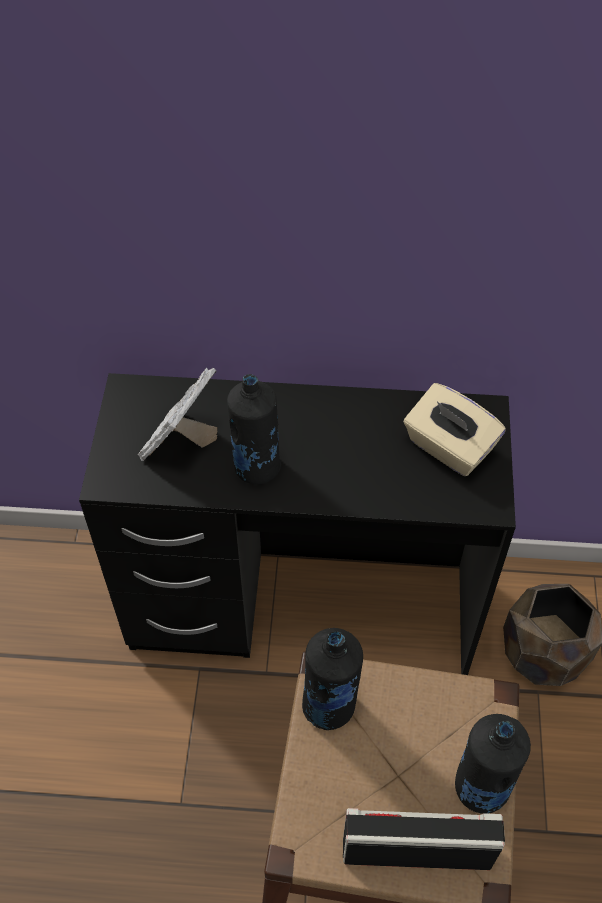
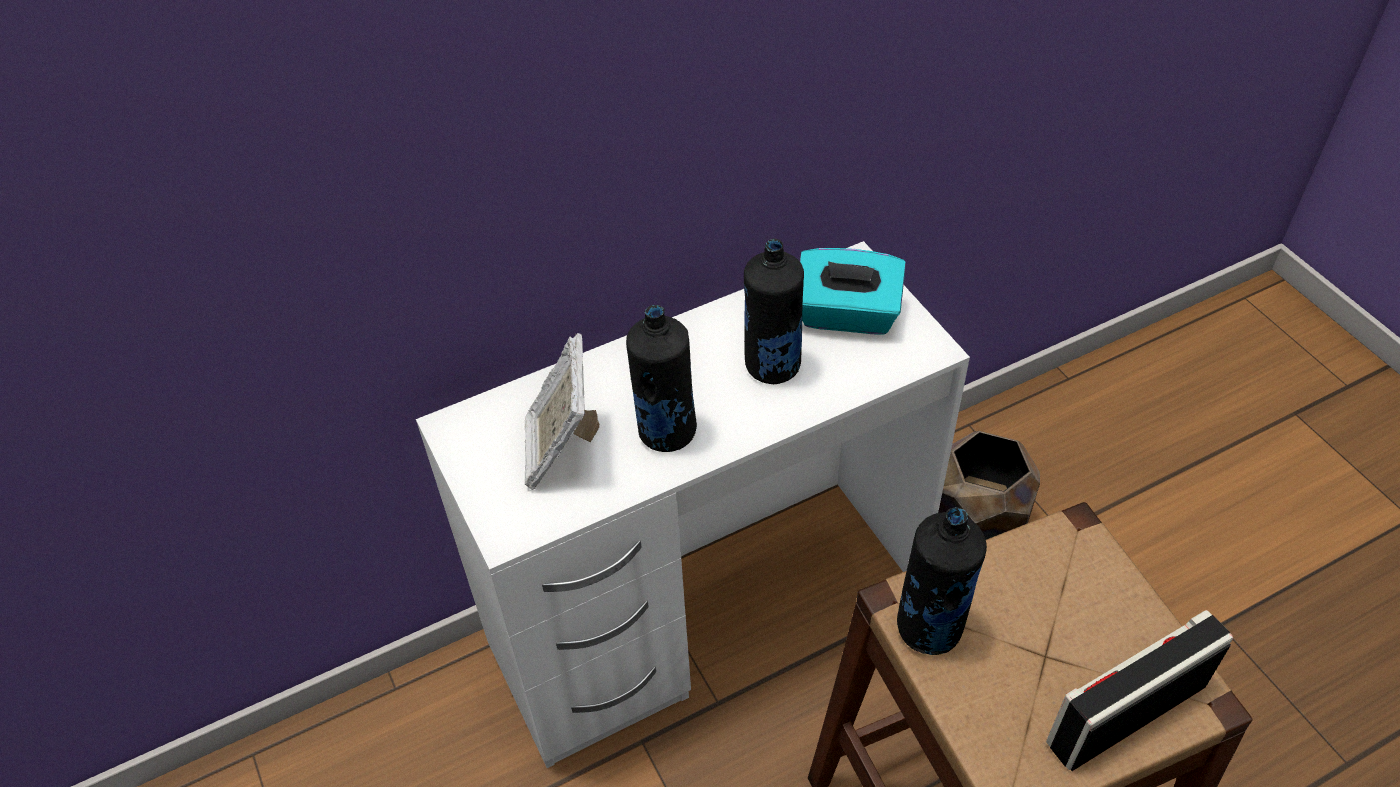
camera: 30 degrees left, 5 degrees down
black desk [79,373,516,675] -> white desk [416,241,970,768]
beige tissue box [403,383,506,476] -> turquoise tissue box [800,248,906,334]
black bottle [455,714,531,814] -> black bottle moved to [744,239,804,384]

